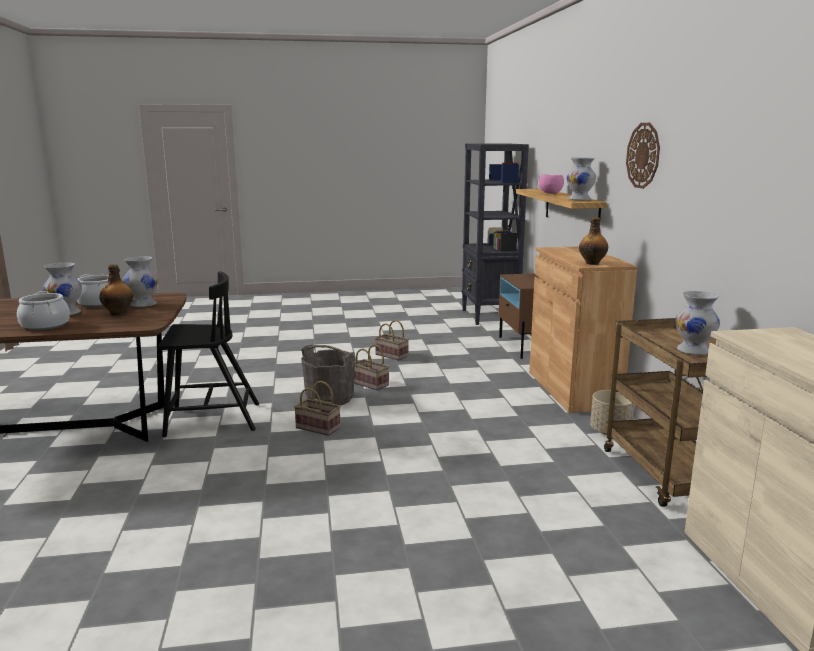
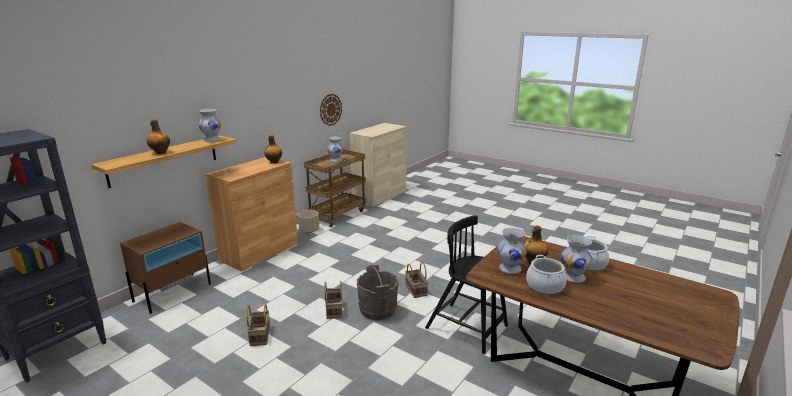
camera: 135 degrees left, 5 degrees up
pink bowl [539,175,564,194] -> bottle [147,119,170,154]
wall clock [626,123,660,189] -> wall clock moved to [320,94,342,126]

